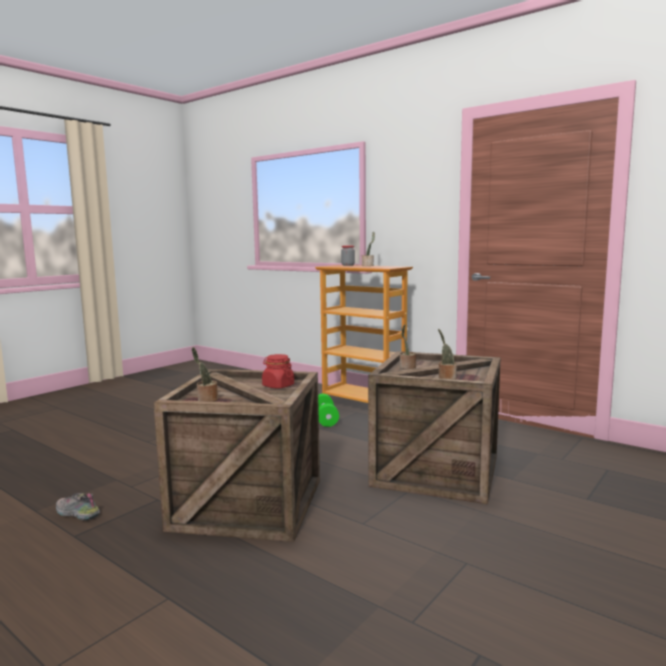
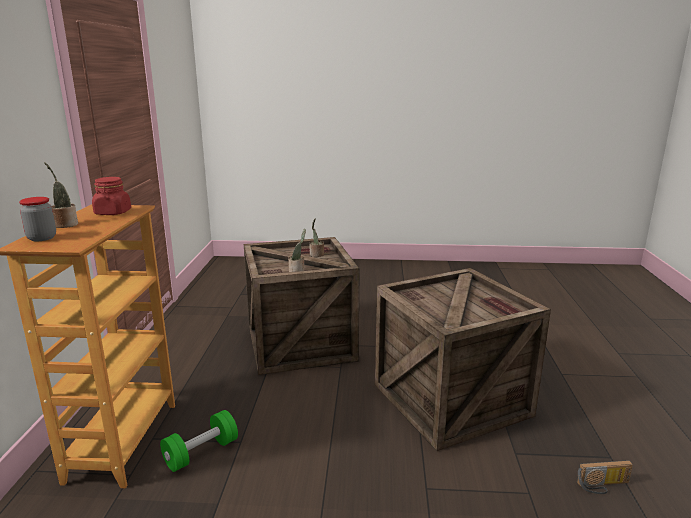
camera: 125 degrees left, 10 degrees up
shoe [56,493,100,521] -> radio [577,460,633,494]
potted plant [192,347,218,402] -> none
red jar [262,354,294,389] -> red jar moved to [92,177,131,215]

